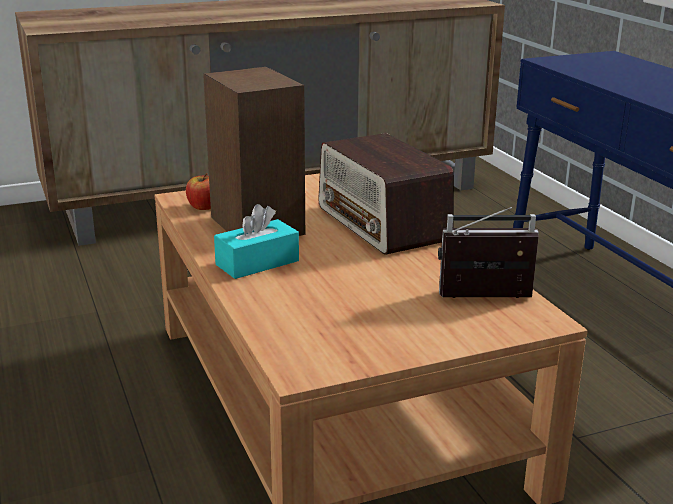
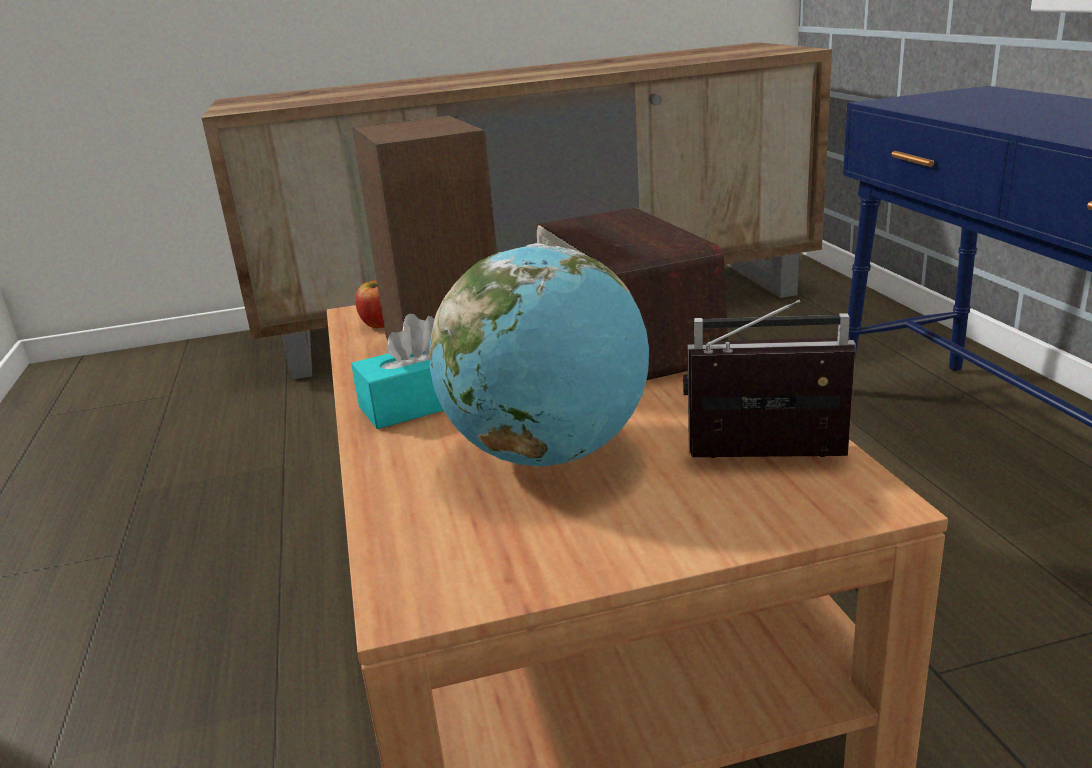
camera: 10 degrees right, 0 degrees up
none -> globe [429,243,649,466]

